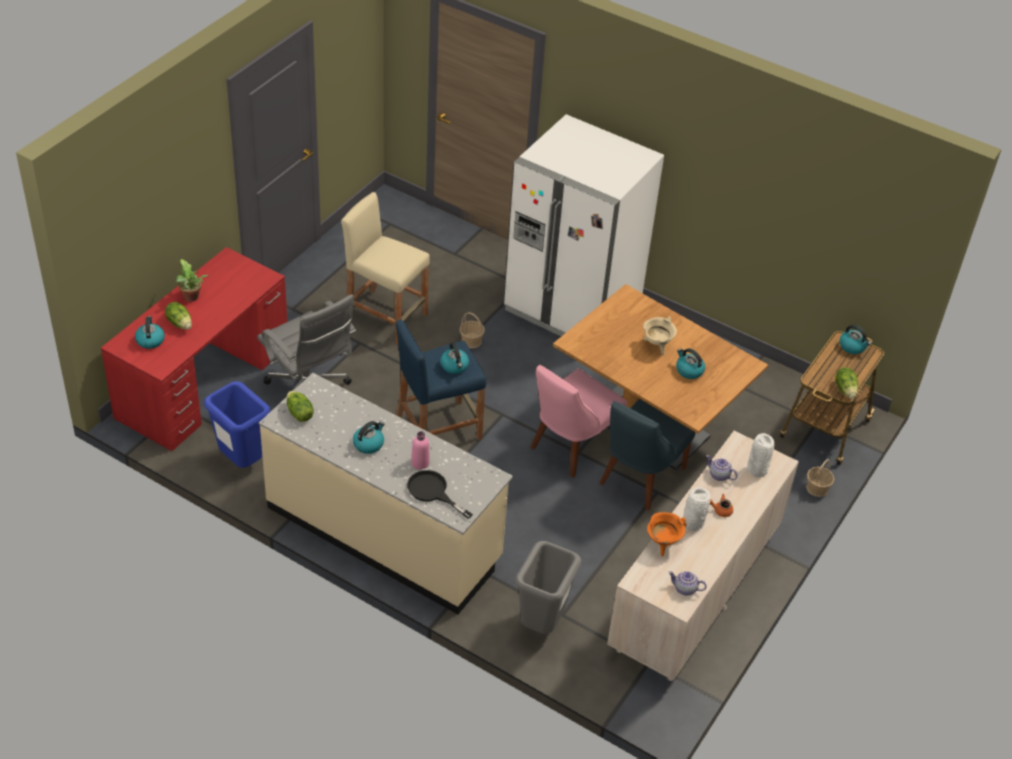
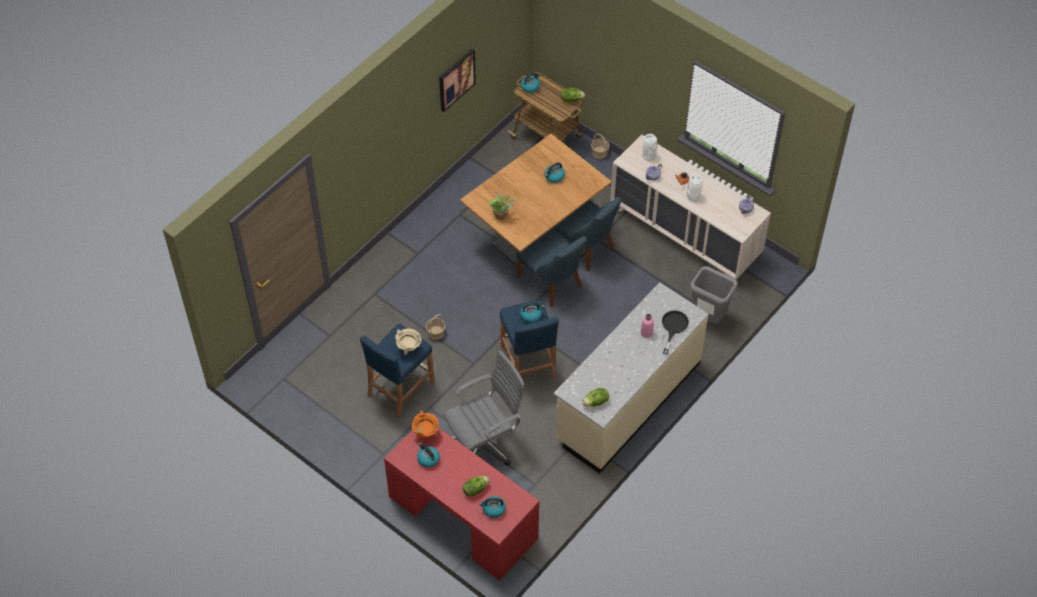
camera: 80 degrees left, 10 degrees up
potted plant [176,259,209,302] -> potted plant moved to [488,194,517,220]
blue trash can [204,381,270,468] -> none
beige stool [341,192,430,344] -> blue stool [360,324,434,418]
kettle [353,421,384,454] -> kettle moved to [417,443,440,468]
black frying pan [407,470,473,519] -> black frying pan turned 150 degrees clockwise [662,310,689,354]
white fridge [503,114,664,336] -> none
pink chair [530,365,627,478] -> blue chair [517,228,587,307]
beige cooking pot [643,317,677,355] -> beige cooking pot moved to [395,329,422,355]
orange cooking pot [647,512,687,556] -> orange cooking pot moved to [412,411,439,438]
none -> picture [439,49,476,112]

